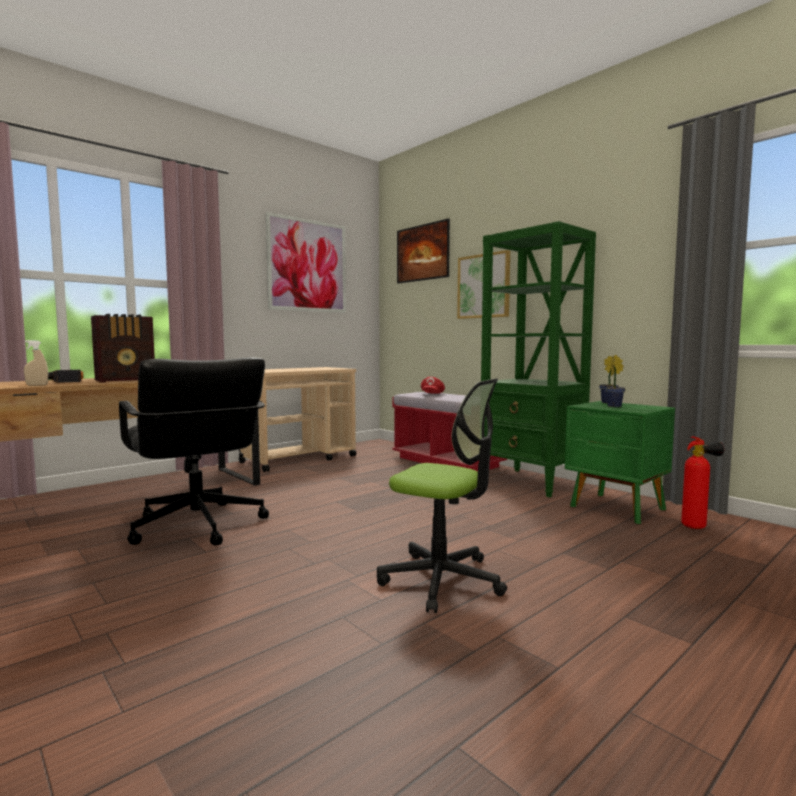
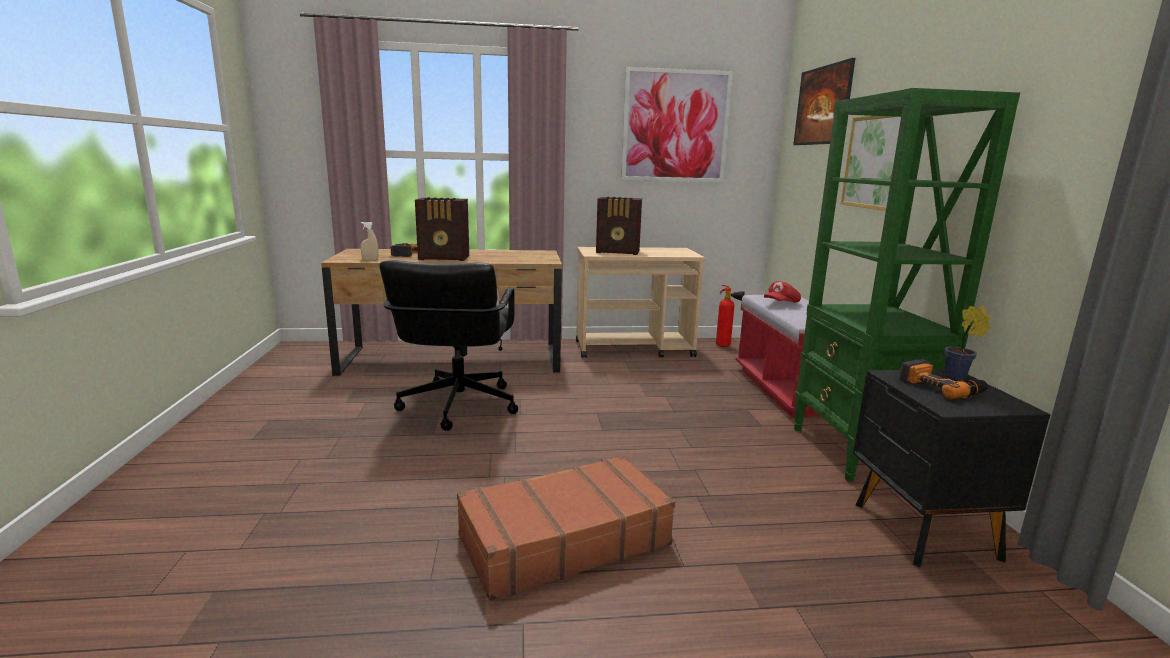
camera: 35 degrees right, 10 degrees up
office chair [377,378,507,613] -> brown suitcase [457,455,675,601]
green nightstand [565,401,675,524] -> black nightstand [853,369,1050,567]
potted plant [605,356,626,407] -> power drill [899,359,988,400]
fire extinguisher [681,436,724,529] -> fire extinguisher moved to [716,285,745,347]
none -> radio [596,197,642,255]

